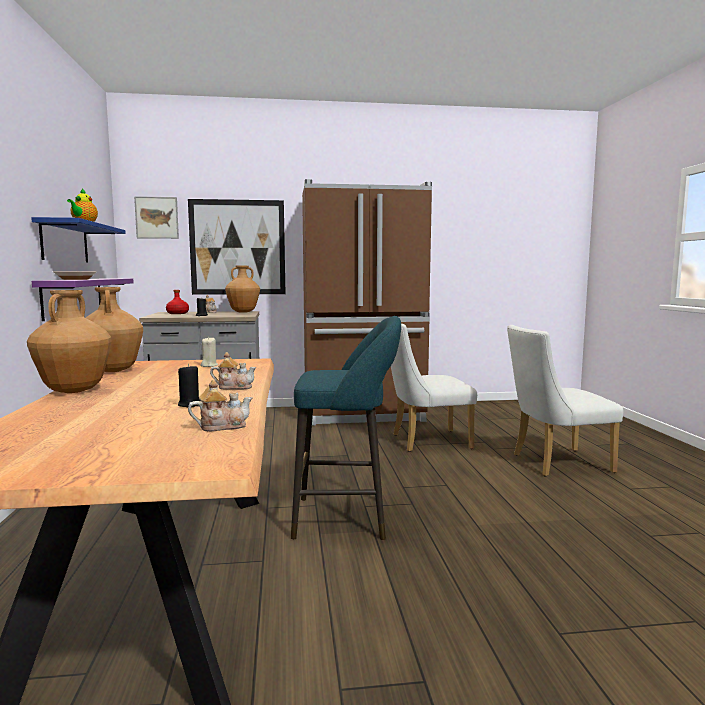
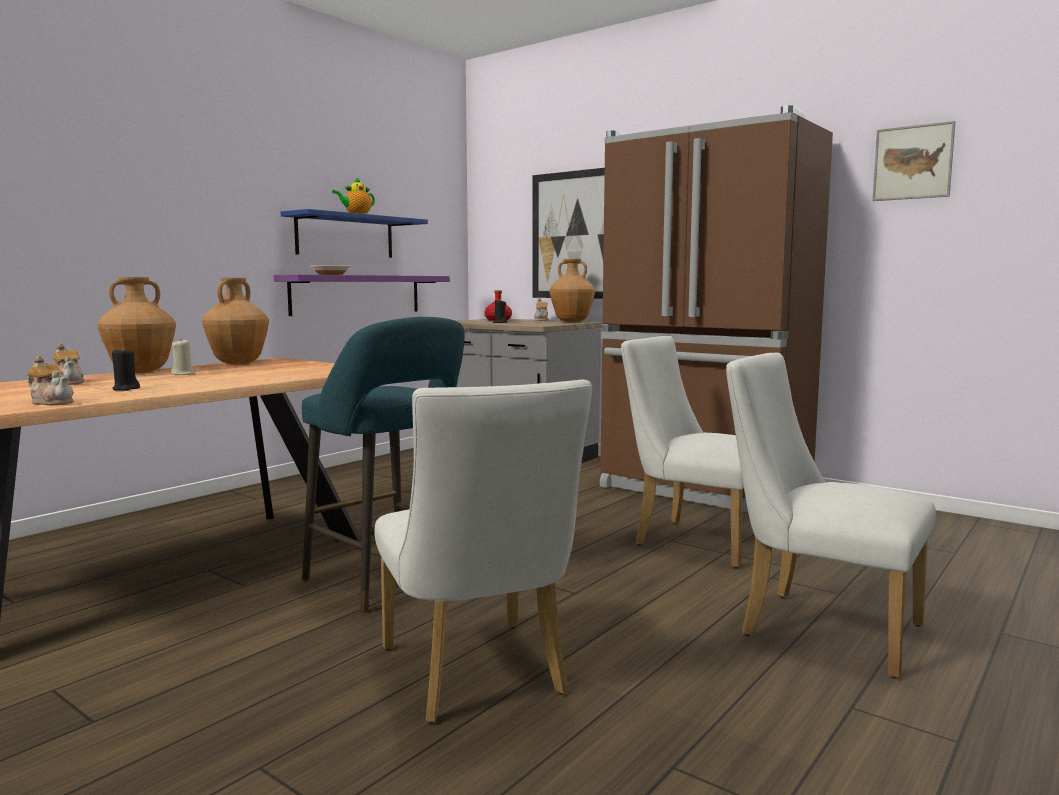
camera: 45 degrees right, 0 degrees up
picture [134,196,179,239] -> picture moved to [872,121,955,201]
beige candle [200,338,218,367] -> beige candle moved to [171,339,195,375]
teapot [210,352,256,390] -> teapot moved to [53,343,85,385]
none -> white chair [374,380,592,723]

